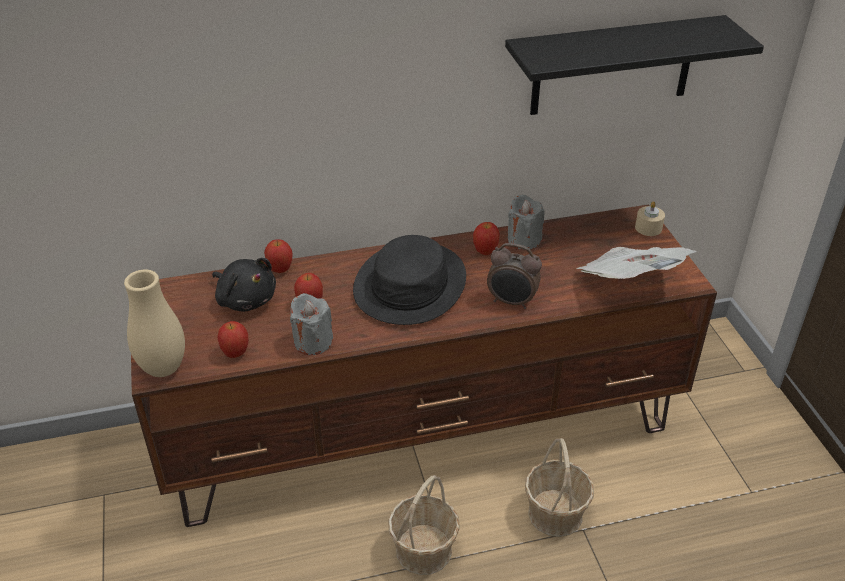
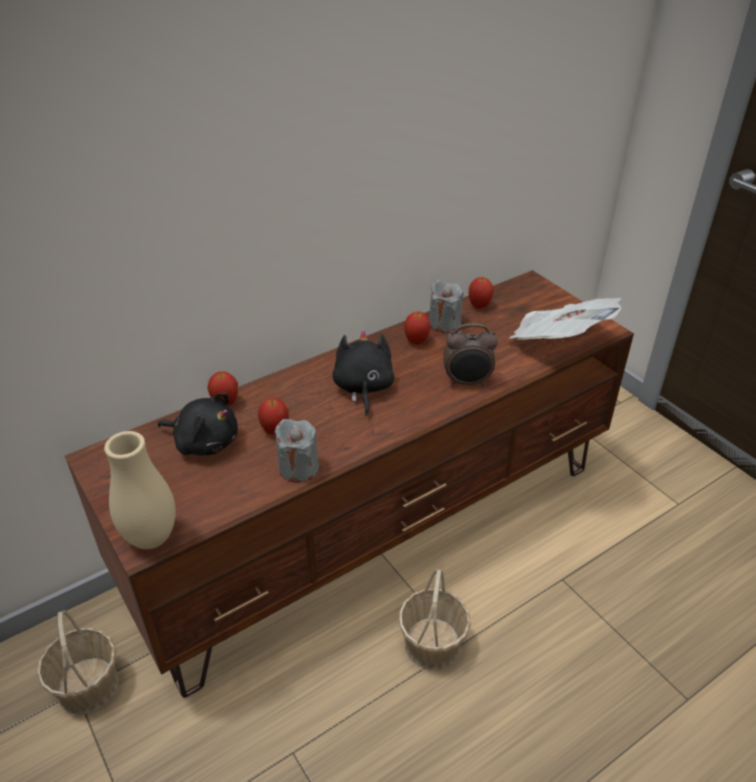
camera: 20 degrees left, 0 degrees up
apple [217,321,249,358] -> apple moved to [469,277,494,309]
black hat [353,235,466,325] -> black plush toy [332,330,394,416]
black shelf [505,15,764,115] -> none
basket [525,438,594,537] -> basket moved to [37,610,119,715]
beige candle [635,201,665,236] -> none

